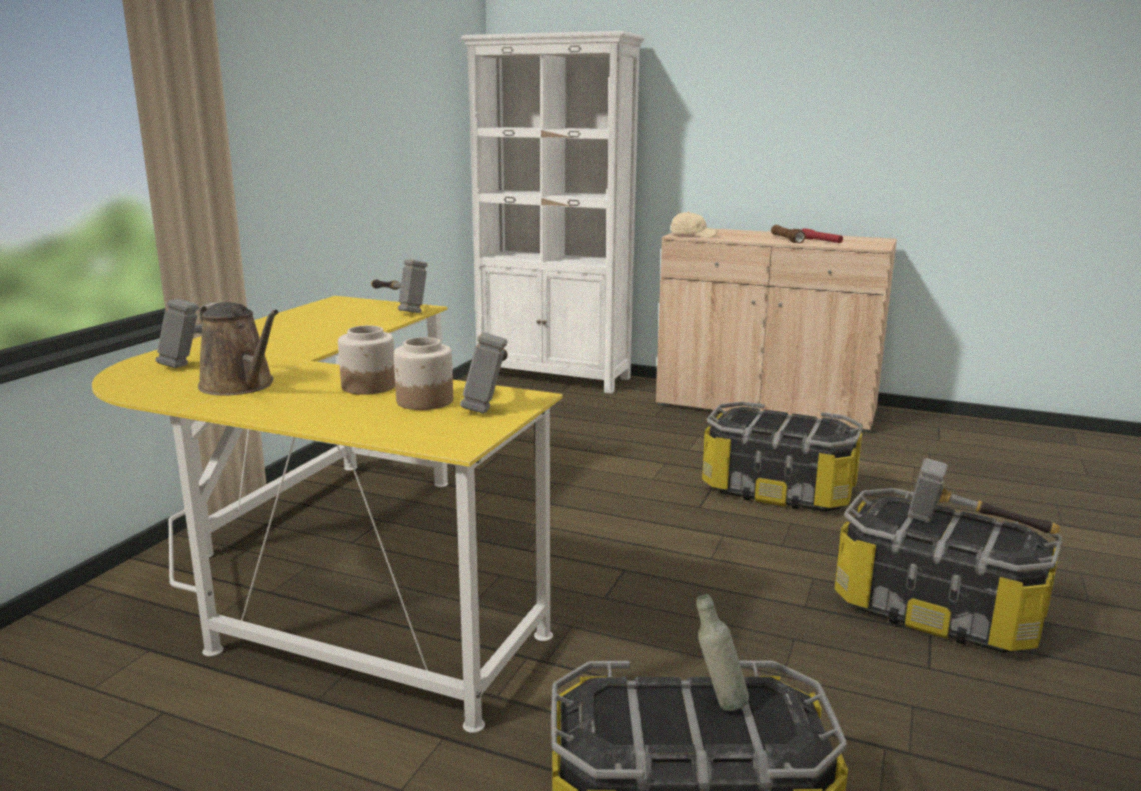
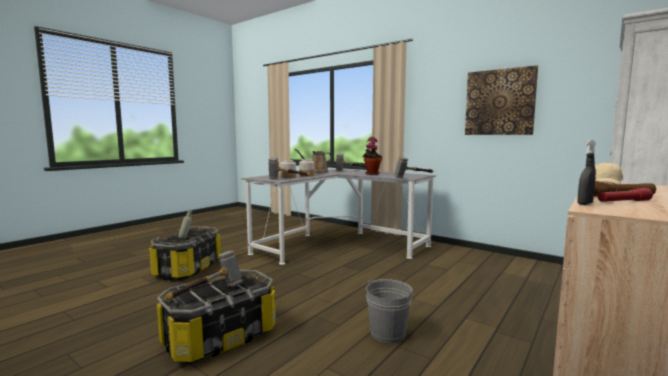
camera: 105 degrees right, 10 degrees down
yellow desk [92,296,563,733] -> grey desk [241,169,436,265]
storage box [702,401,863,512] -> grey bucket [366,279,414,343]
none -> potted plant [362,136,383,175]
none -> picture [465,65,538,135]
none -> grey spray bottle [577,140,596,205]

